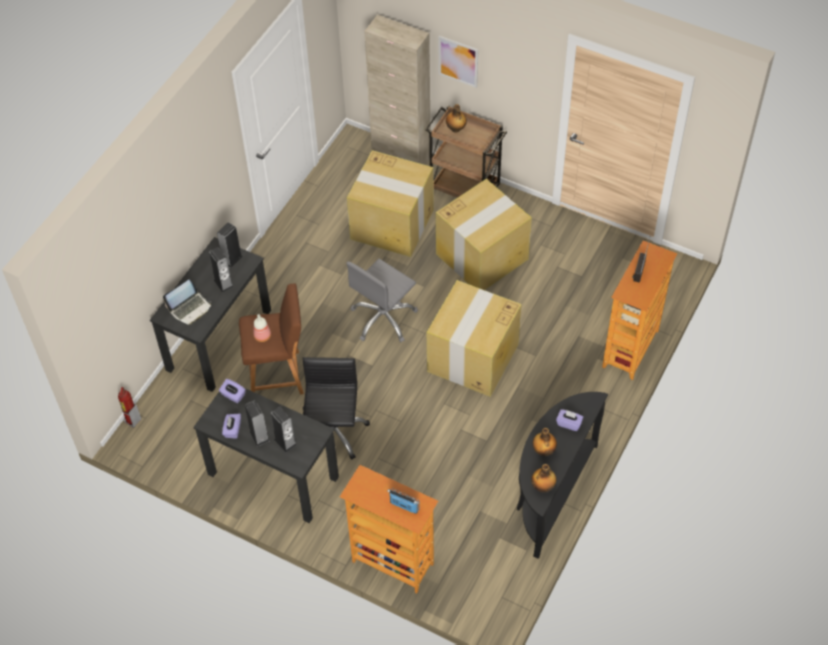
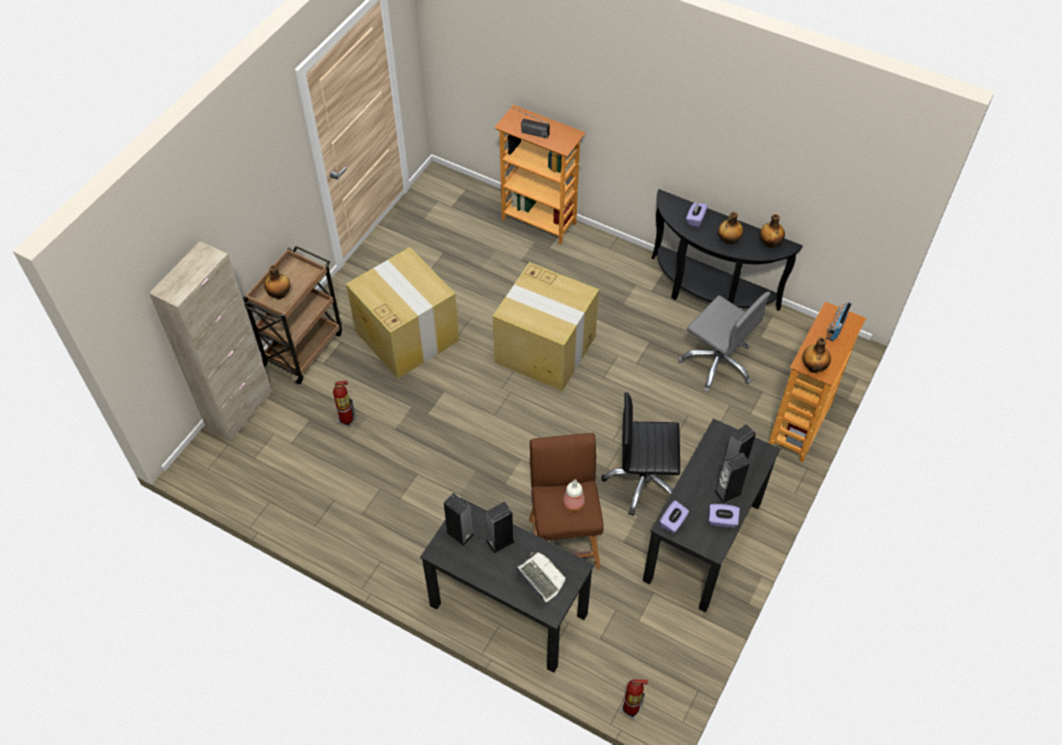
camera: 90 degrees left, 0 degrees up
grey office chair [346,259,418,342] -> grey office chair moved to [678,292,770,393]
cardboard box [347,150,434,257] -> fire extinguisher [333,380,356,427]
picture [439,36,478,88] -> none
none -> bottle [803,337,831,373]

